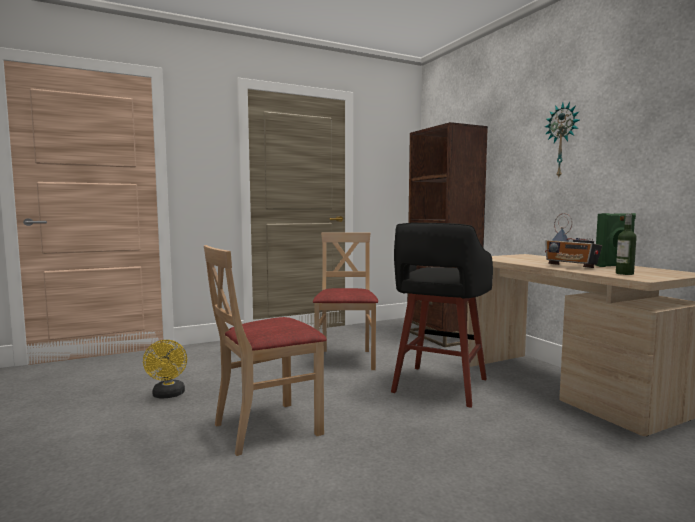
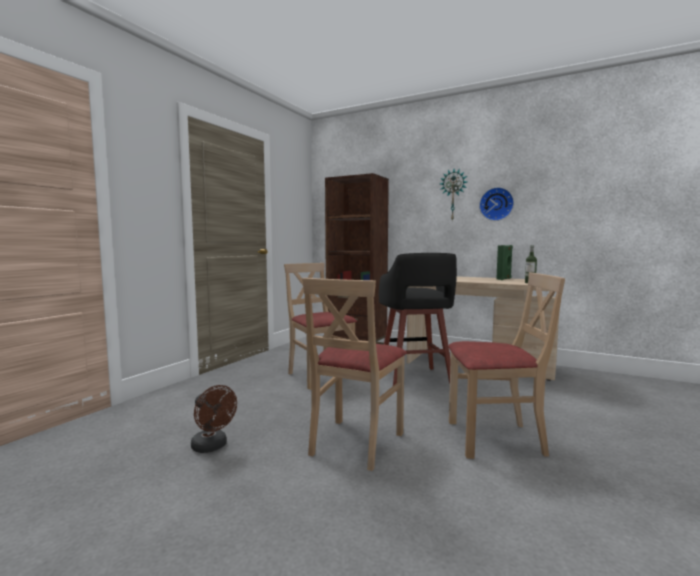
camera: 35 degrees left, 0 degrees up
yellow fan [143,340,187,399] -> brown fan [191,385,237,453]
radio [545,213,602,268] -> none
none -> beige chair [448,272,565,459]
none -> wall clock [479,187,514,221]

